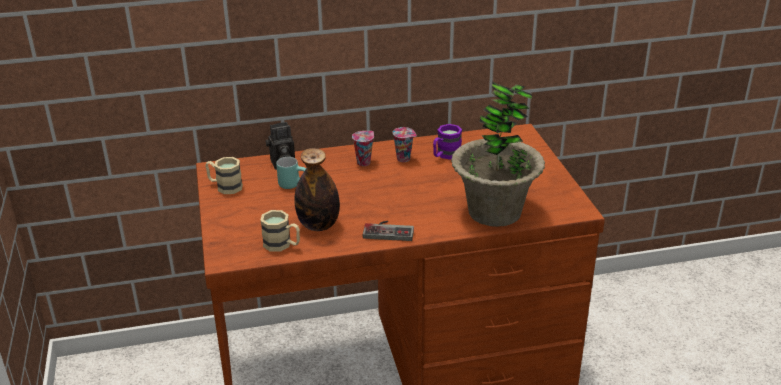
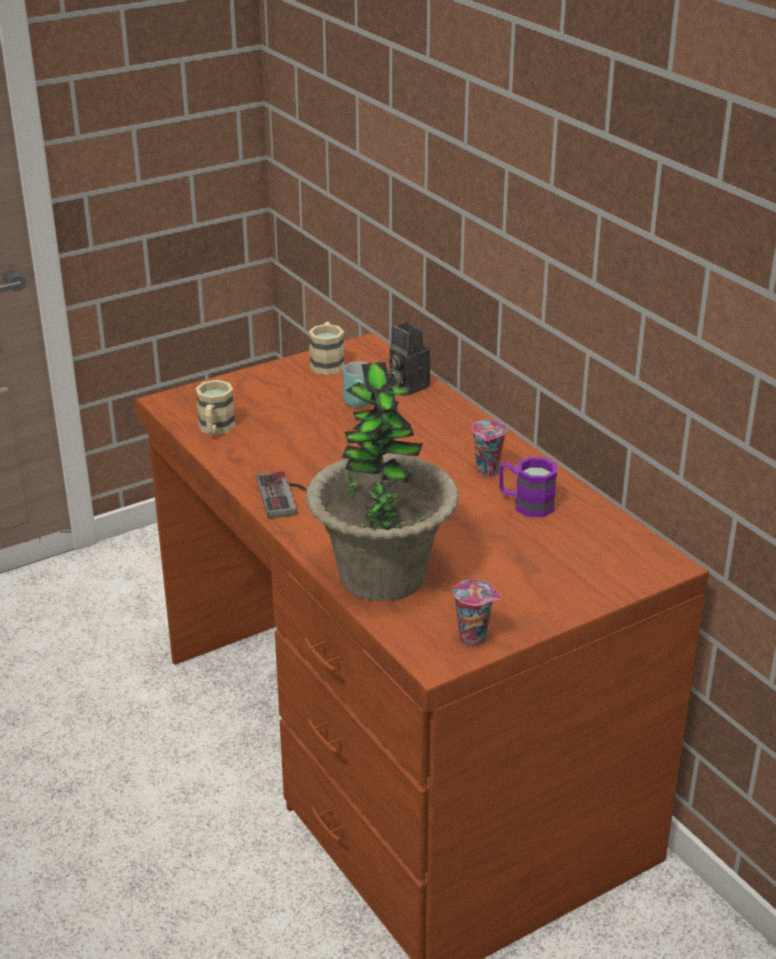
camera: 70 degrees right, 0 degrees up
bottle [294,148,340,231] -> none
cup [352,131,374,166] -> cup moved to [453,579,502,647]

